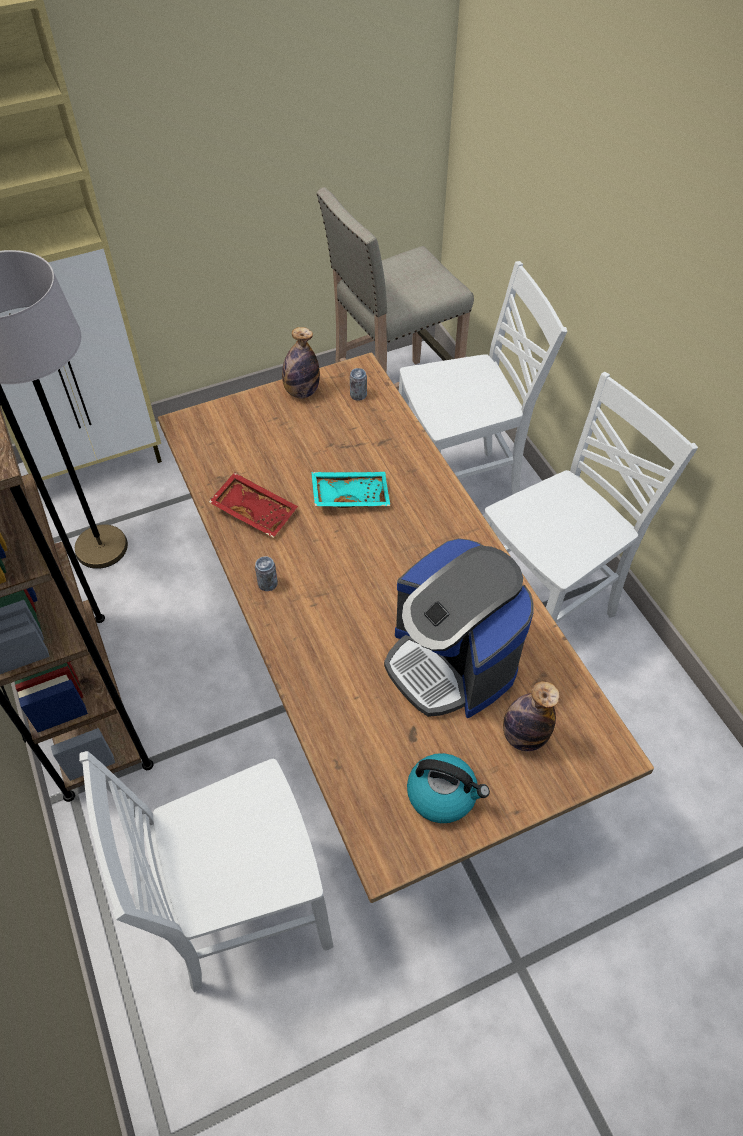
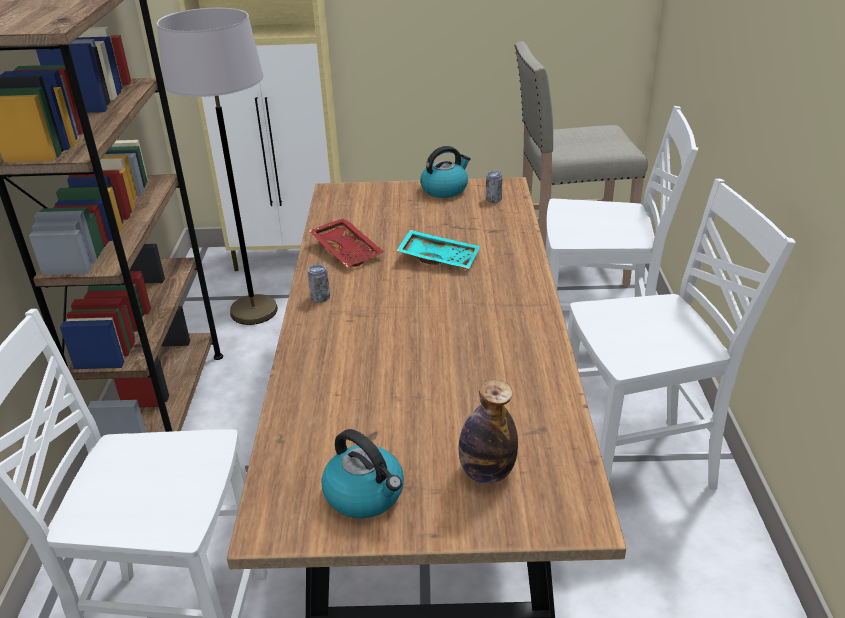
camera: 25 degrees right, 20 degrees down
bottle [282,327,320,398] -> kettle [420,146,471,198]
coffee machine [384,538,533,718] -> none

